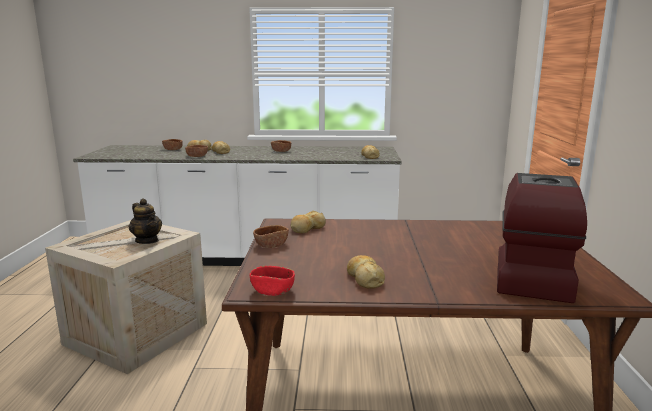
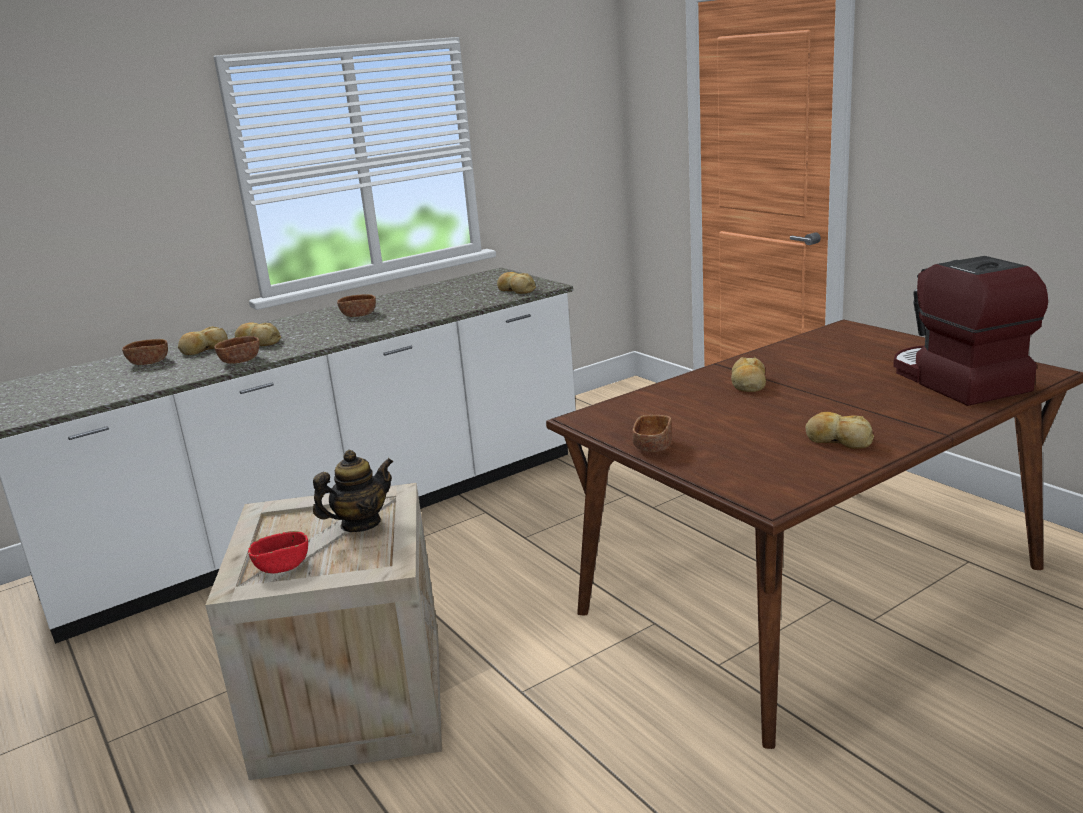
camera: 35 degrees left, 5 degrees up
teapot [129,199,162,244] -> teapot turned 45 degrees counterclockwise [313,450,394,532]
red bowl [250,266,295,296] -> red bowl moved to [248,531,308,574]
bread [291,211,326,233] -> bread moved to [731,357,766,392]

